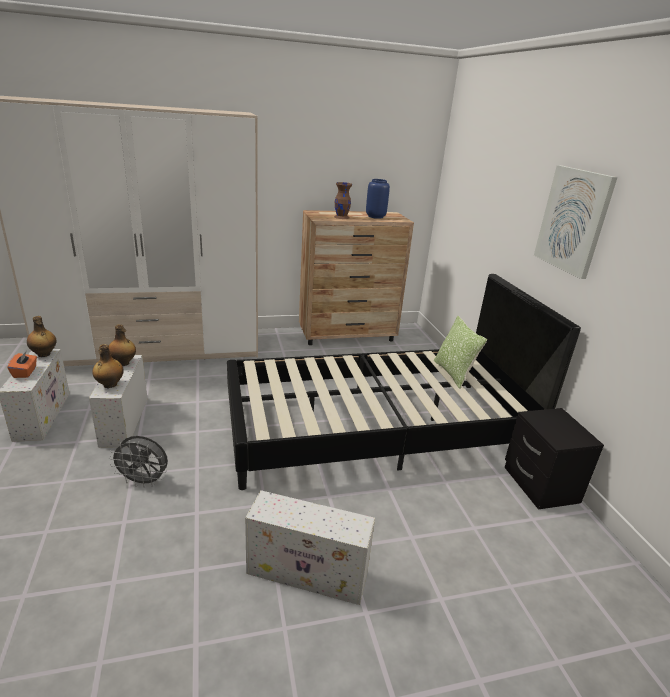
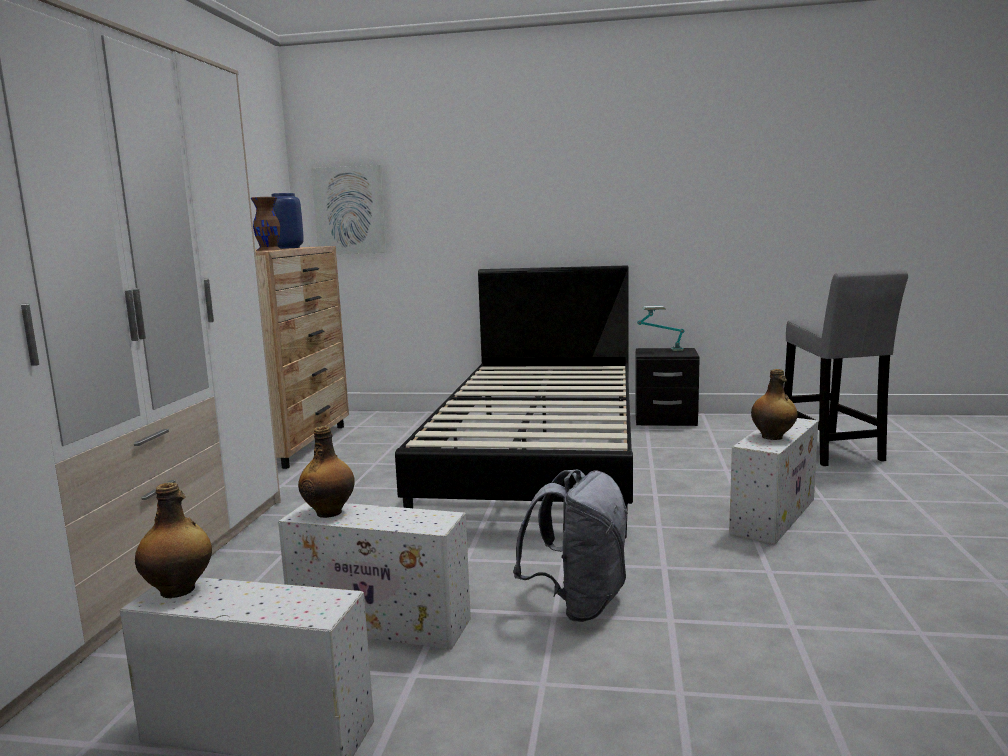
camera: 65 degrees left, 15 degrees down
orange tissue box [8,352,37,378] -> none
bottle [92,344,124,388] -> bottle moved to [751,369,798,440]
grey fan [109,436,168,488] -> grey backpack [513,469,628,622]
pillow [433,316,487,389] -> none
picture [534,165,618,279] -> picture moved to [311,165,387,254]
none -> table lamp [637,306,684,351]
none -> grey stool [784,270,908,466]

